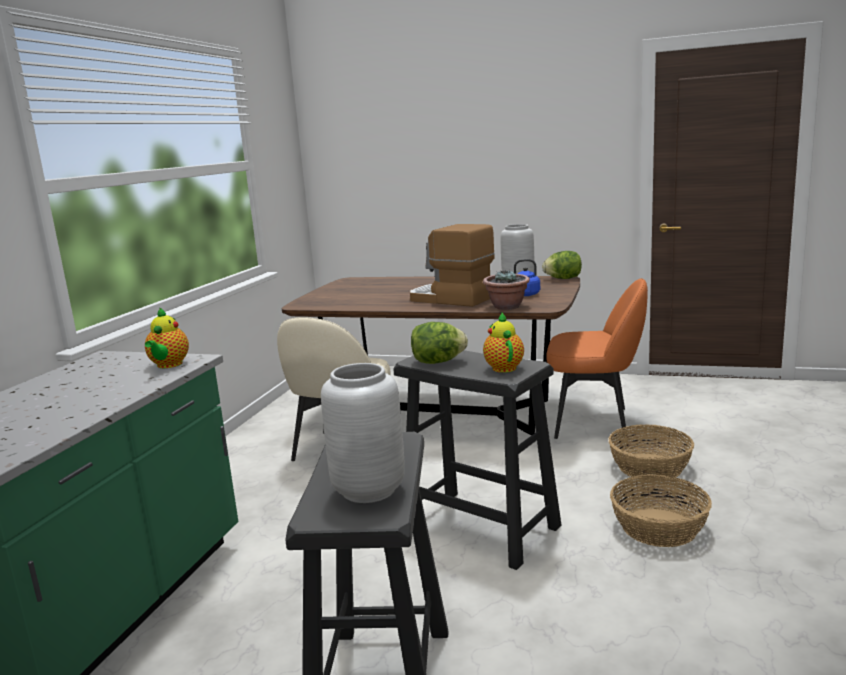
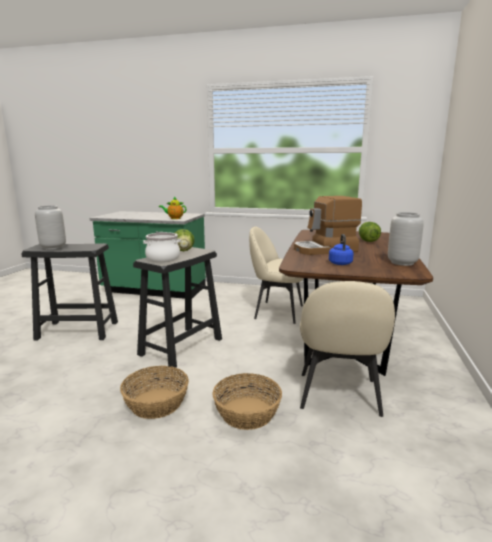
camera: 85 degrees right, 0 degrees up
coffee machine [410,224,495,307] -> coffee machine turned 135 degrees counterclockwise [294,196,362,255]
potted plant [483,269,530,310] -> none
teapot [483,312,524,373] -> cooking pot [143,232,181,262]
lettuce [542,251,582,279] -> lettuce moved to [359,222,381,242]
orange chair [546,278,648,439] -> beige chair [300,281,395,417]

